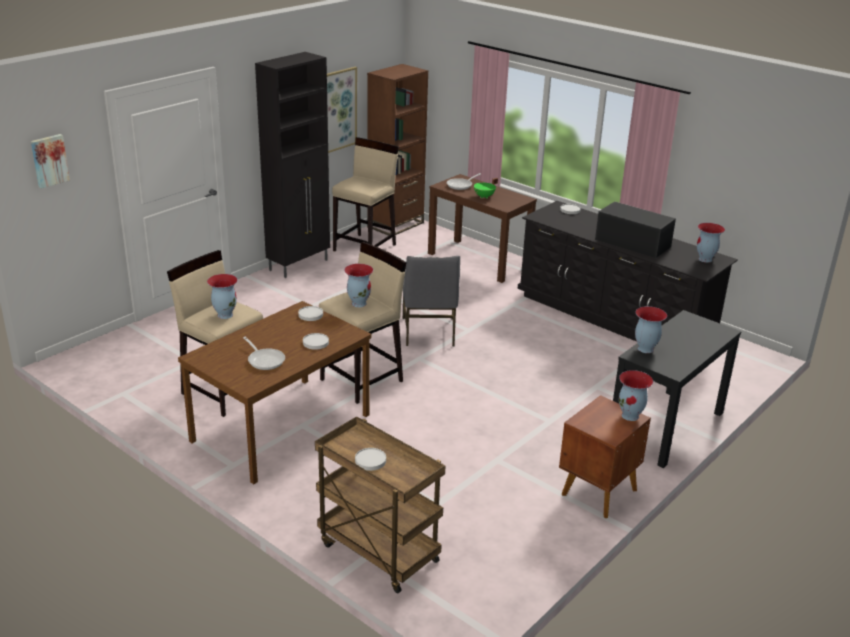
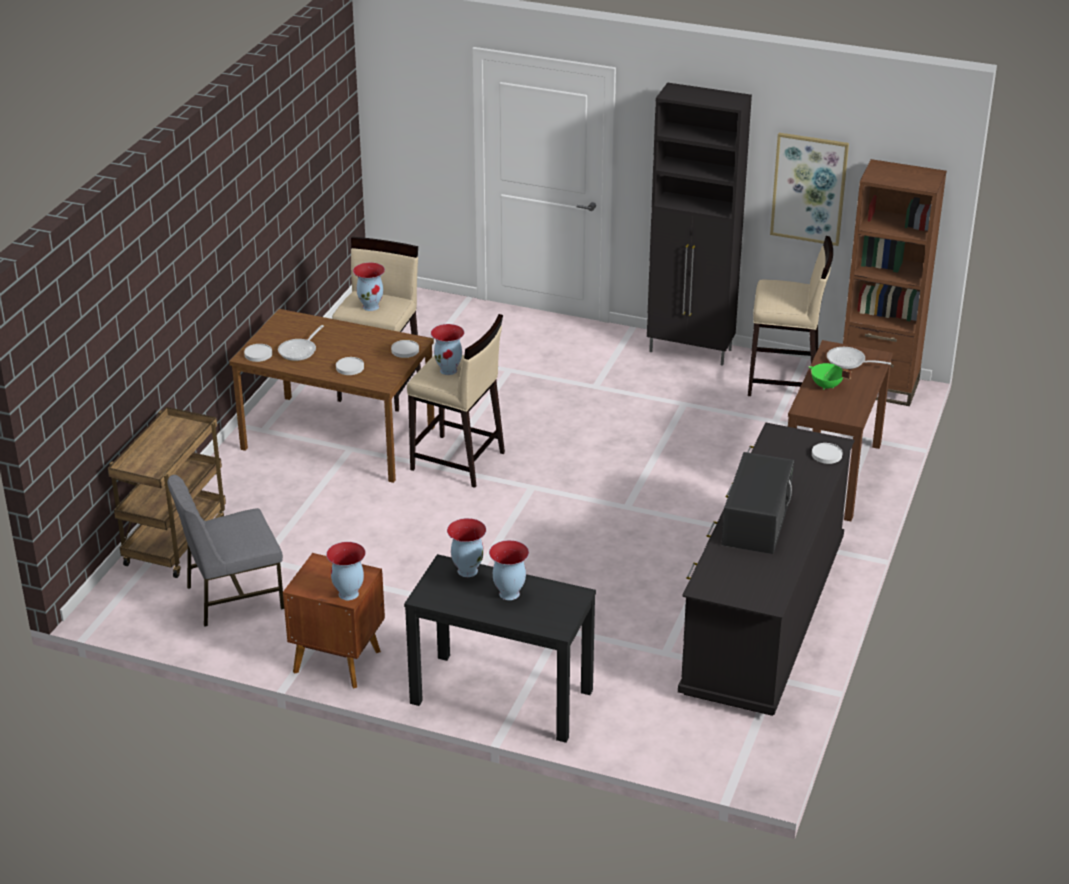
camera: 70 degrees right, 5 degrees up
picture [31,134,70,188] -> none
white plate [355,448,386,471] -> white plate moved to [244,344,272,362]
grey chair [403,256,460,346] -> grey chair moved to [167,475,284,627]
vase [697,223,725,263] -> vase moved to [489,540,529,600]

